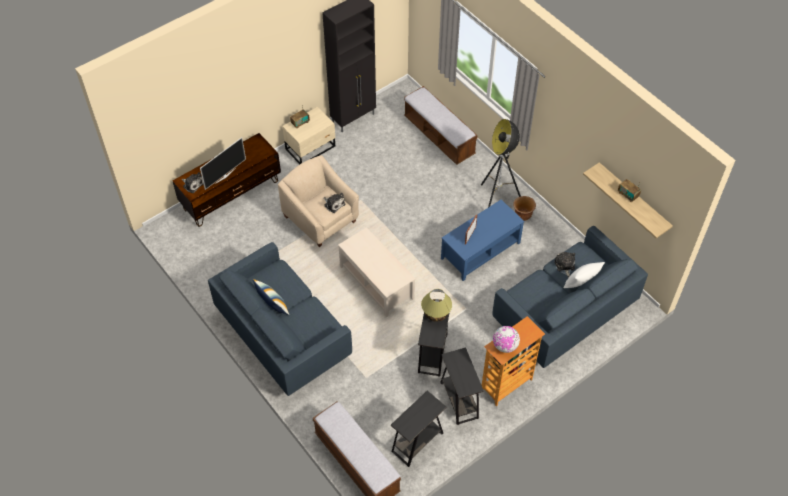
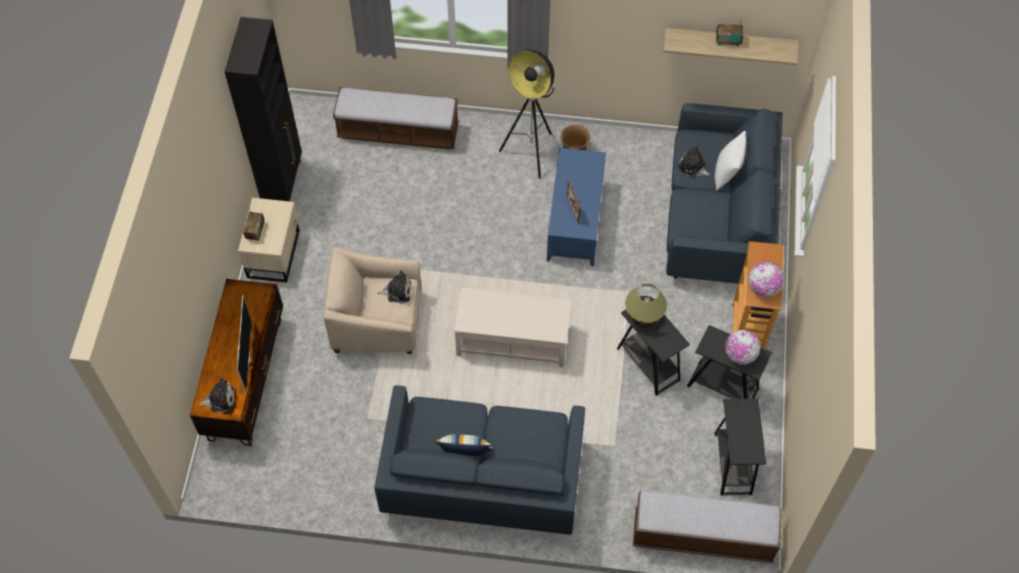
camera: 45 degrees left, 5 degrees up
none -> globe [725,329,761,365]

